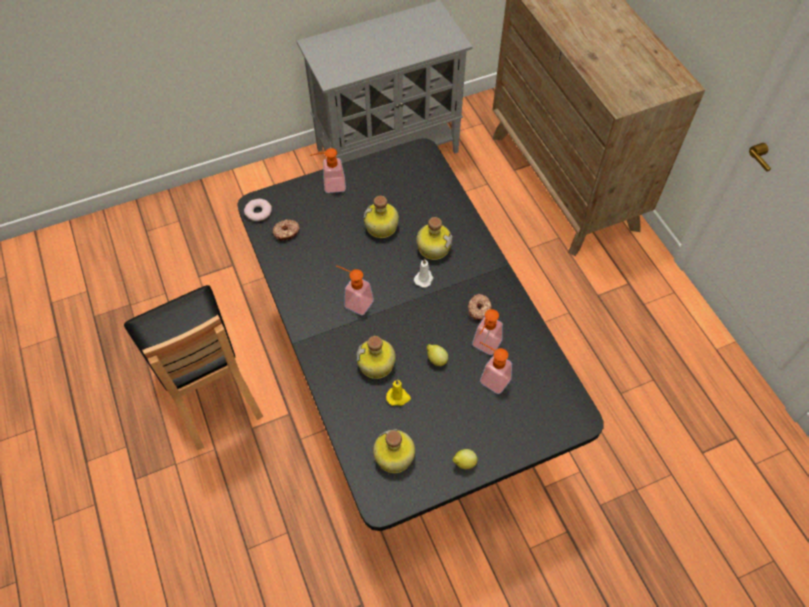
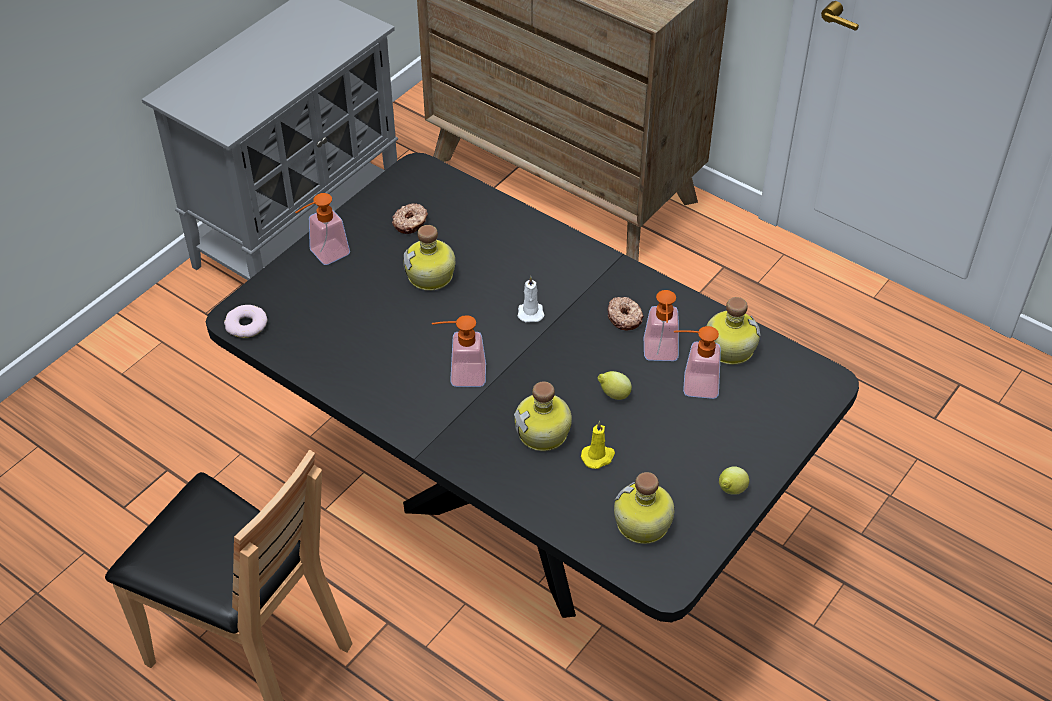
camera: 30 degrees left, 10 degrees down
donut [273,219,300,241] -> donut moved to [392,203,428,234]
bottle [416,217,452,260] -> bottle moved to [707,297,761,365]

